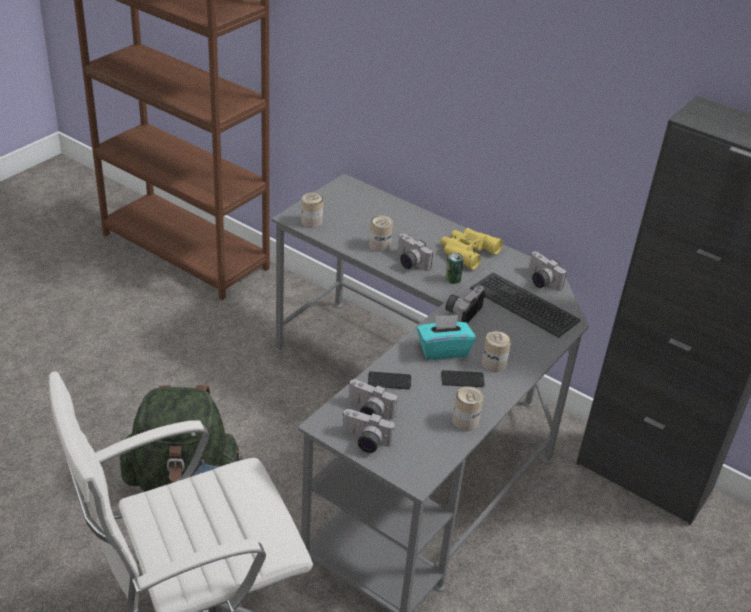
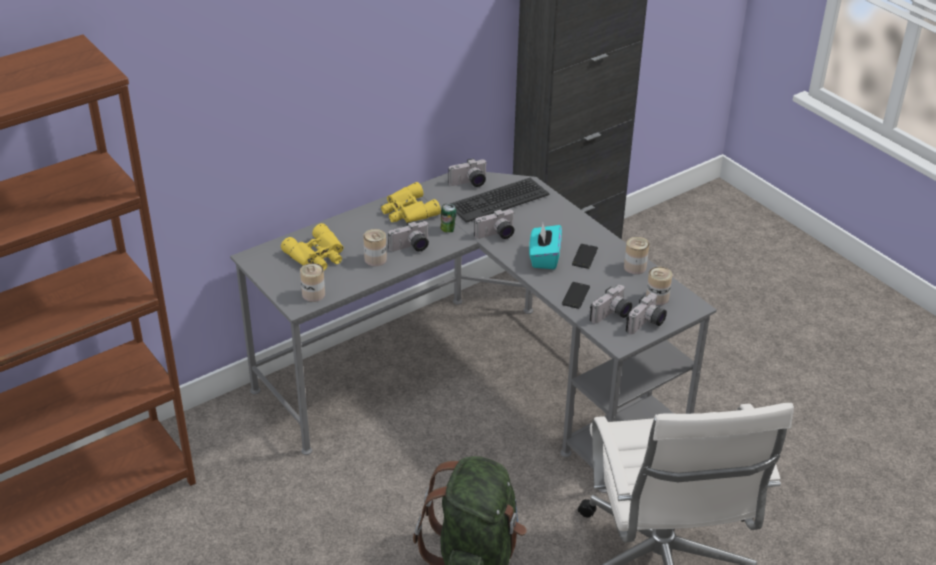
camera: 70 degrees left, 0 degrees up
camera [446,286,485,324] -> camera turned 75 degrees counterclockwise [474,209,514,239]
can [482,330,511,372] -> can moved to [646,267,672,305]
none -> yellow binoculars [281,223,344,270]

